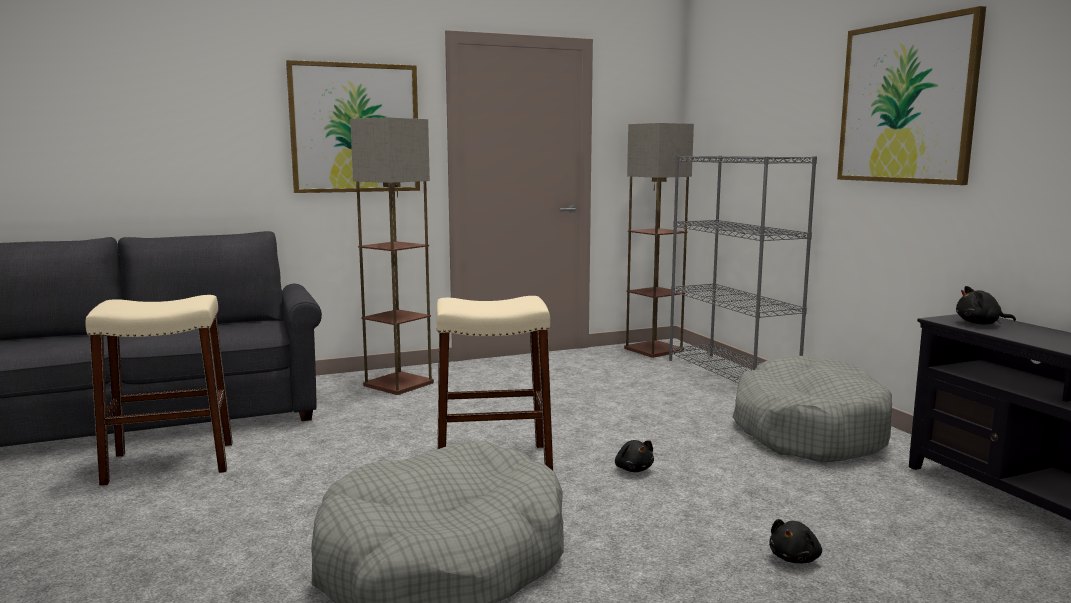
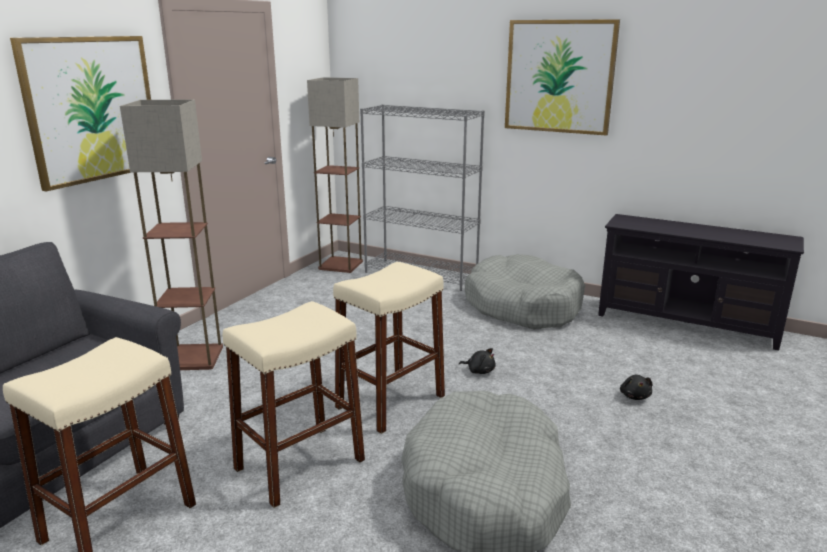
camera: 40 degrees left, 10 degrees up
black plush toy [956,286,1016,324] -> none
none -> beige stool [223,301,365,508]

